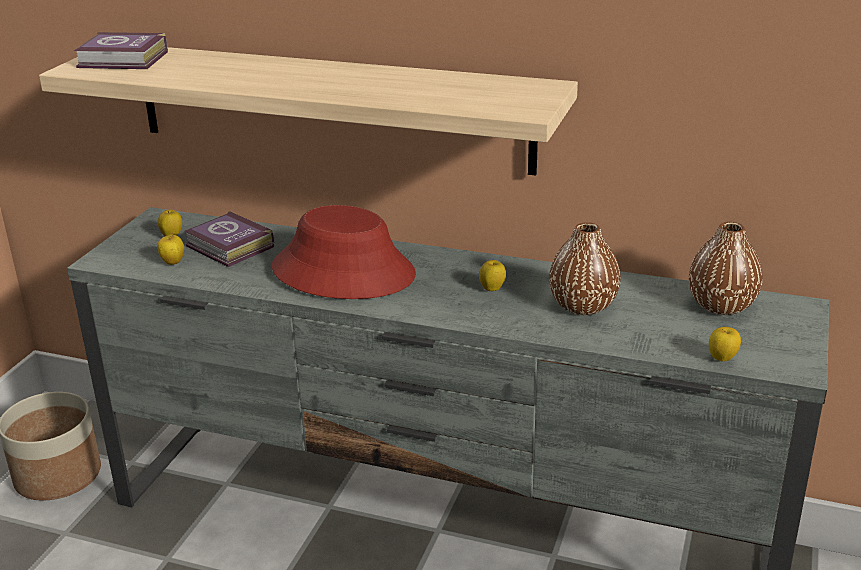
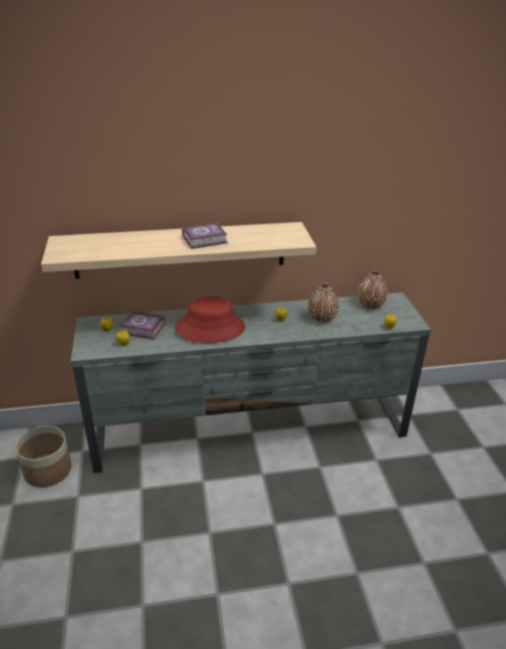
camera: 30 degrees left, 5 degrees up
book [74,32,168,69] -> book moved to [182,222,228,249]

